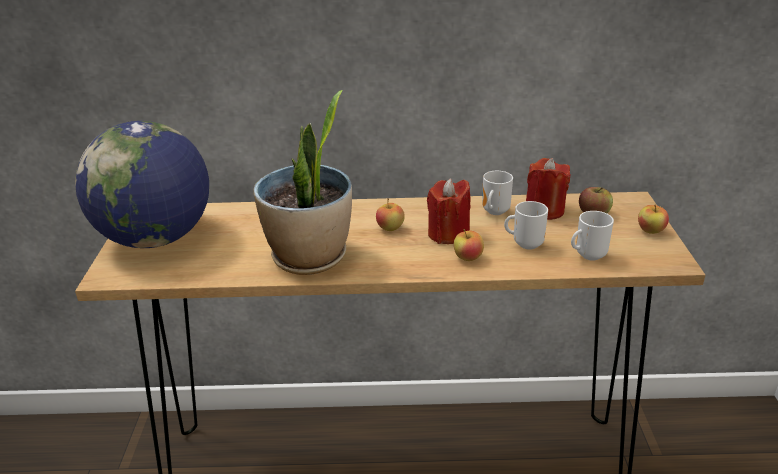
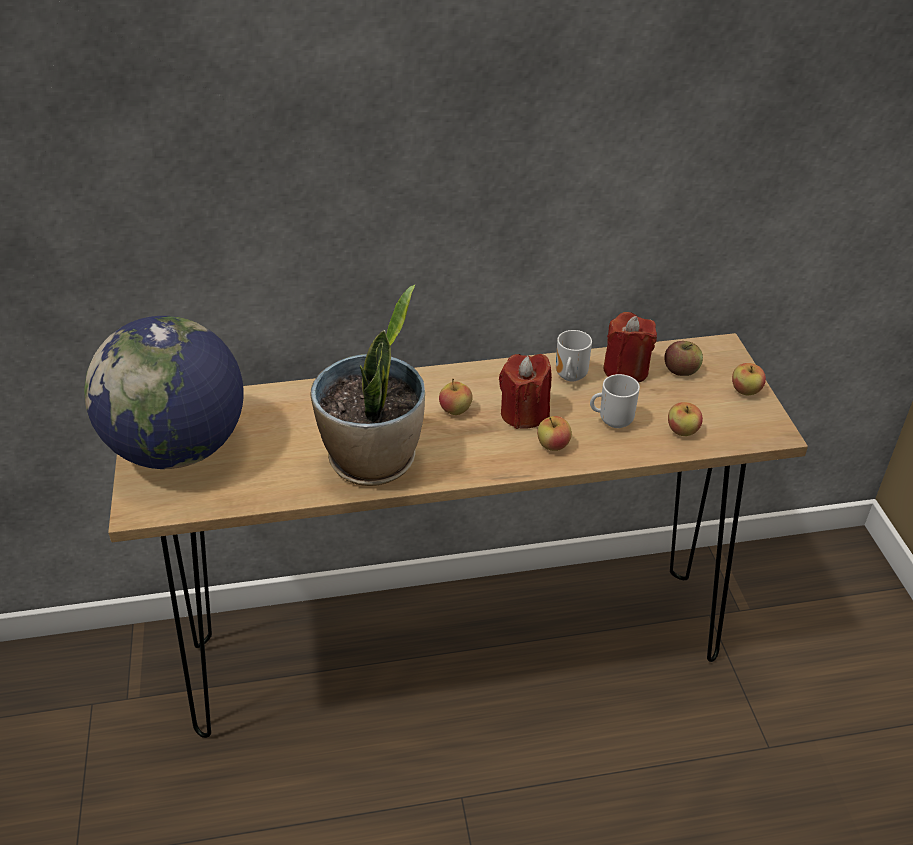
camera: 10 degrees left, 10 degrees up
mug [571,211,614,261] -> apple [668,402,703,436]

